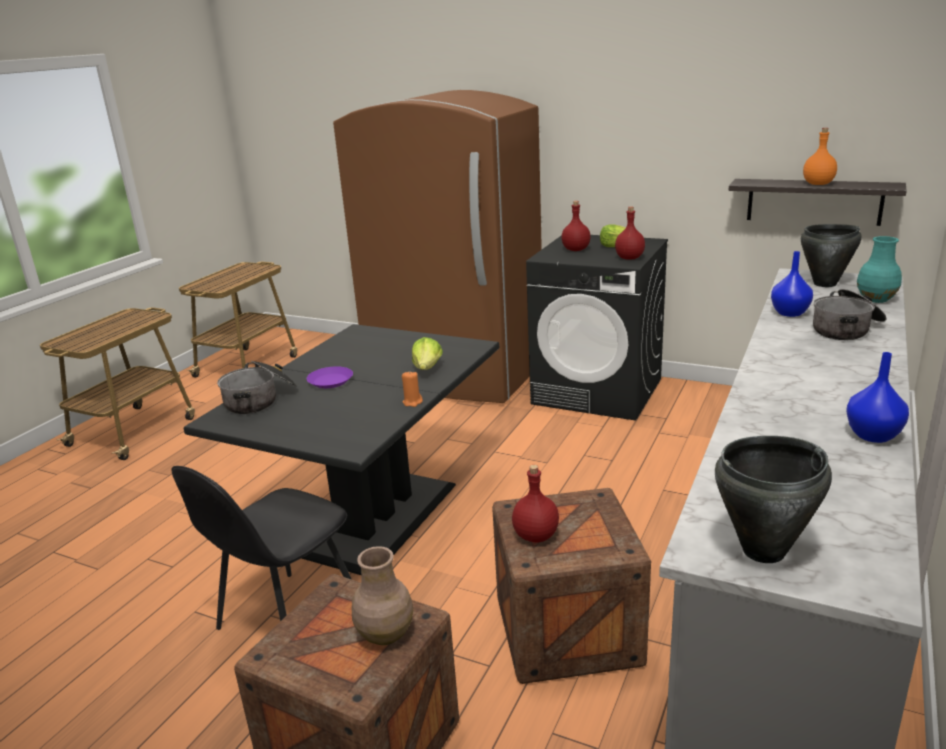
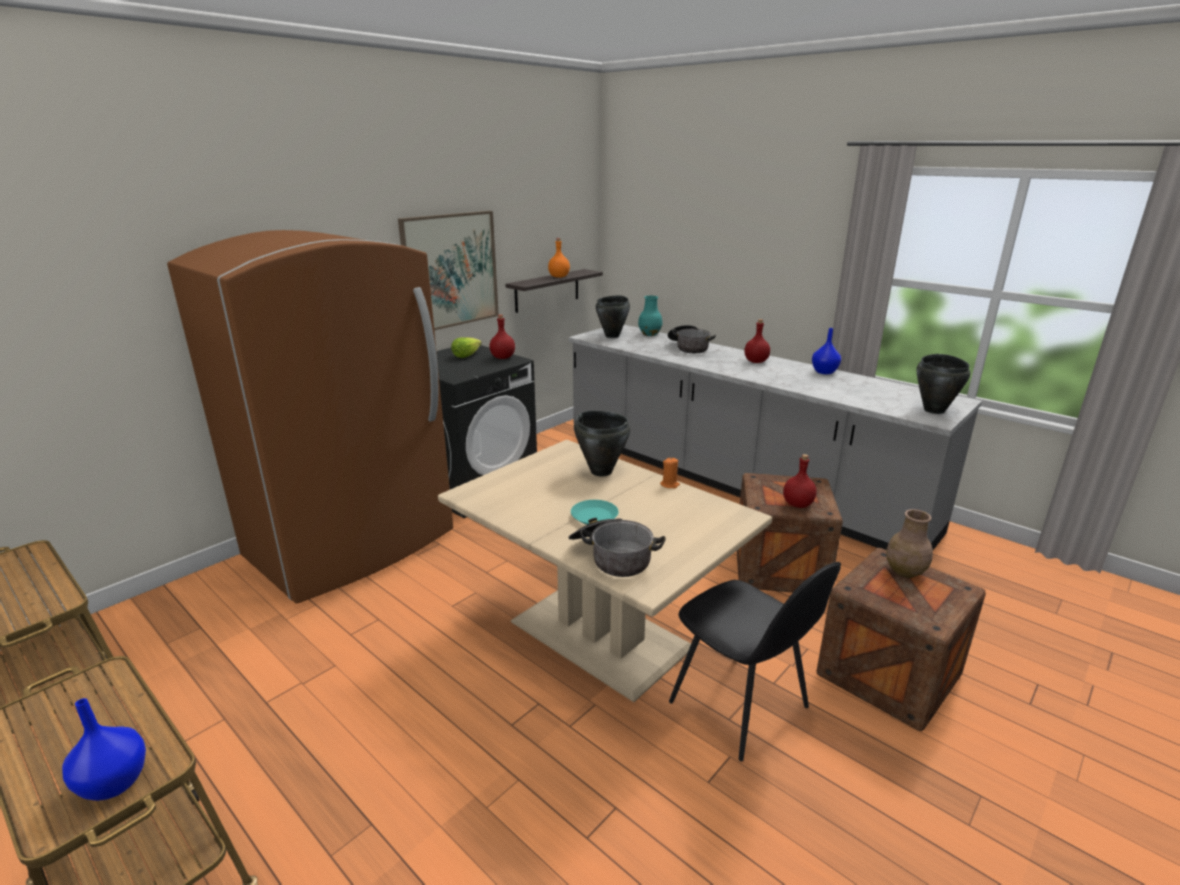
camera: 75 degrees left, 0 degrees up
black dining table [184,324,499,575] -> beige dining table [438,440,772,702]
purple plate [307,366,353,388] -> turquoise plate [571,500,619,525]
lettuce [412,337,443,370] -> black cooking pot [574,411,630,476]
red bottle [561,201,591,251] -> red bottle moved to [744,319,770,363]
blue vase [771,251,813,317] -> blue vase moved to [62,698,146,801]
none -> picture [398,211,499,330]

